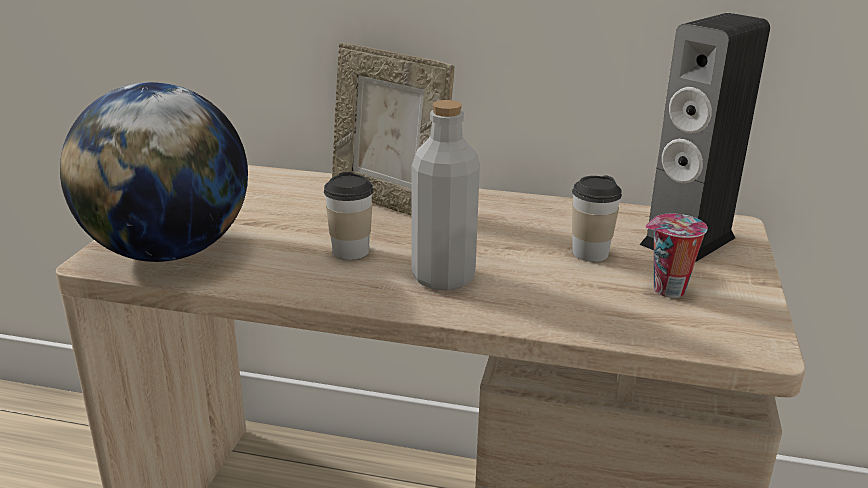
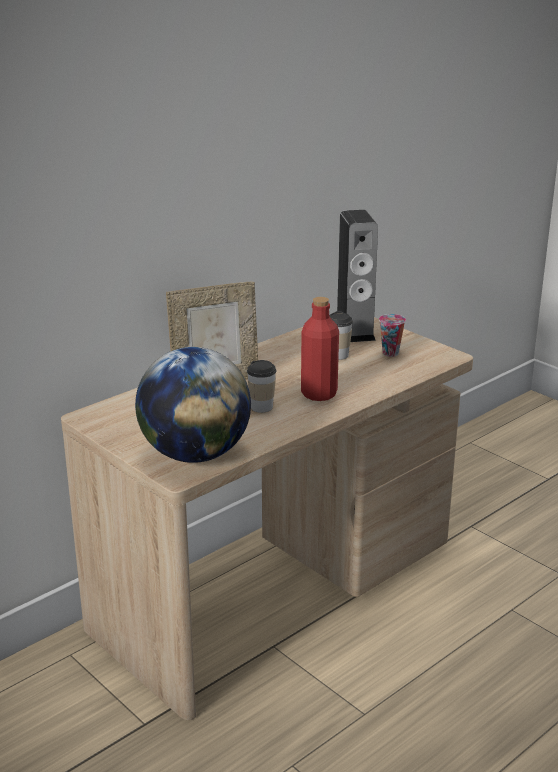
camera: 55 degrees left, 0 degrees up
grey bottle [411,100,480,291] -> red bottle [301,297,339,401]

